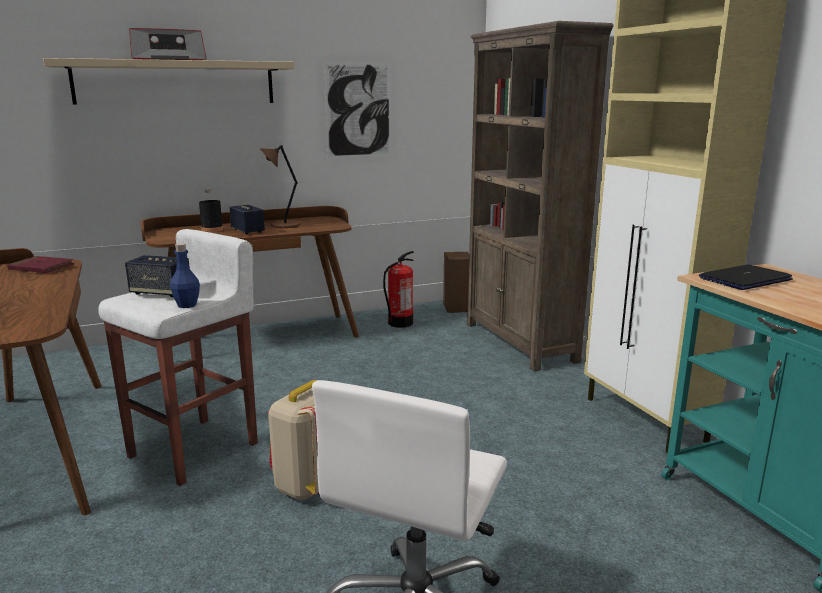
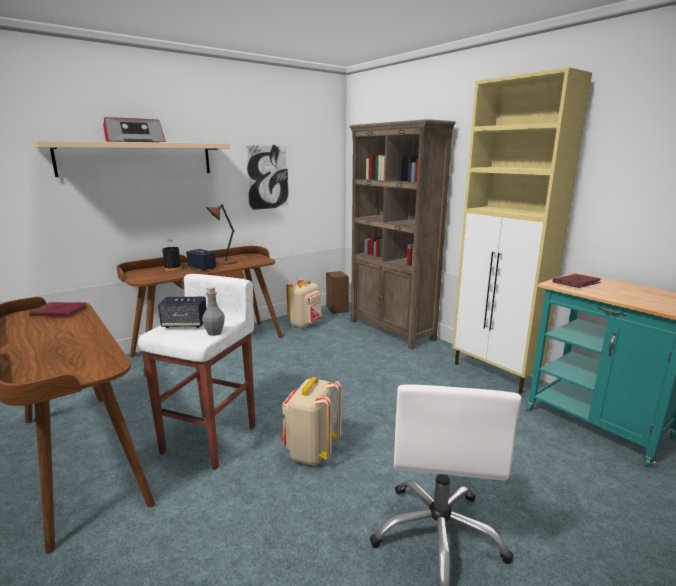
camera: 15 degrees left, 0 degrees up
blue bottle [170,243,200,308] -> grey bottle [202,287,225,336]
fire extinguisher [383,251,414,328] -> beige backpack [286,279,322,328]
laptop [699,264,793,290] -> red book [553,274,601,288]

